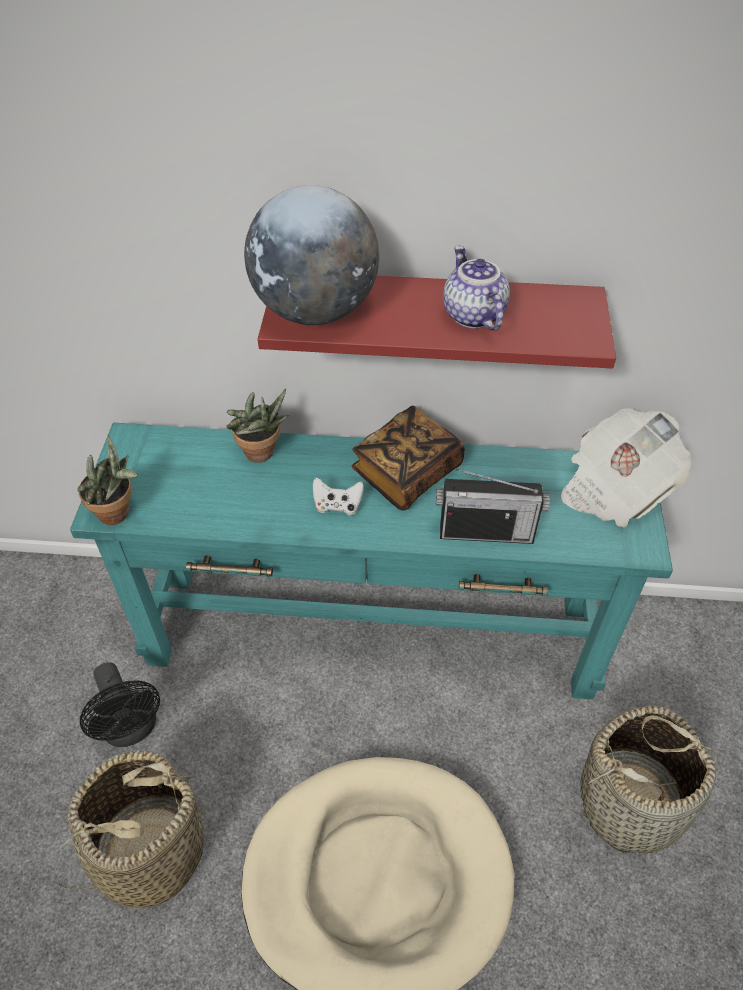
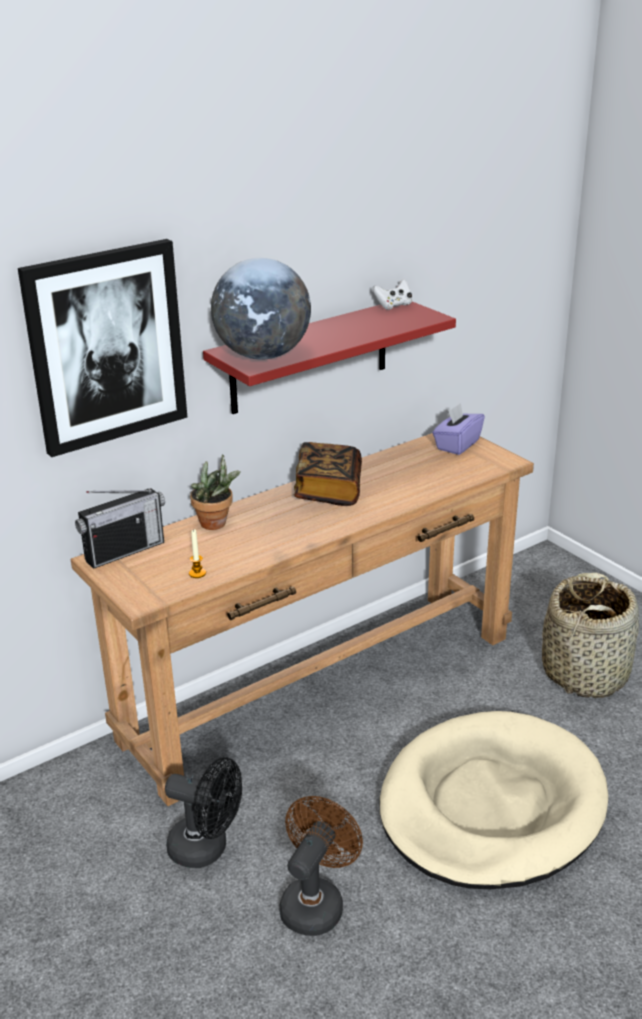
camera: 40 degrees left, 20 degrees down
basket [48,750,211,908] -> brown fan [279,796,363,936]
turquoise console table [70,423,673,700] -> brown console table [71,433,534,806]
potted plant [77,435,138,525] -> none
white game controller [313,477,364,515] -> white game controller moved to [372,279,412,310]
radio [436,469,550,544] -> radio moved to [75,488,165,569]
teapot [443,246,510,330] -> none
newspaper [561,408,691,527] -> purple tissue box [432,403,485,455]
none -> picture [18,239,187,457]
none -> candle [189,529,206,578]

